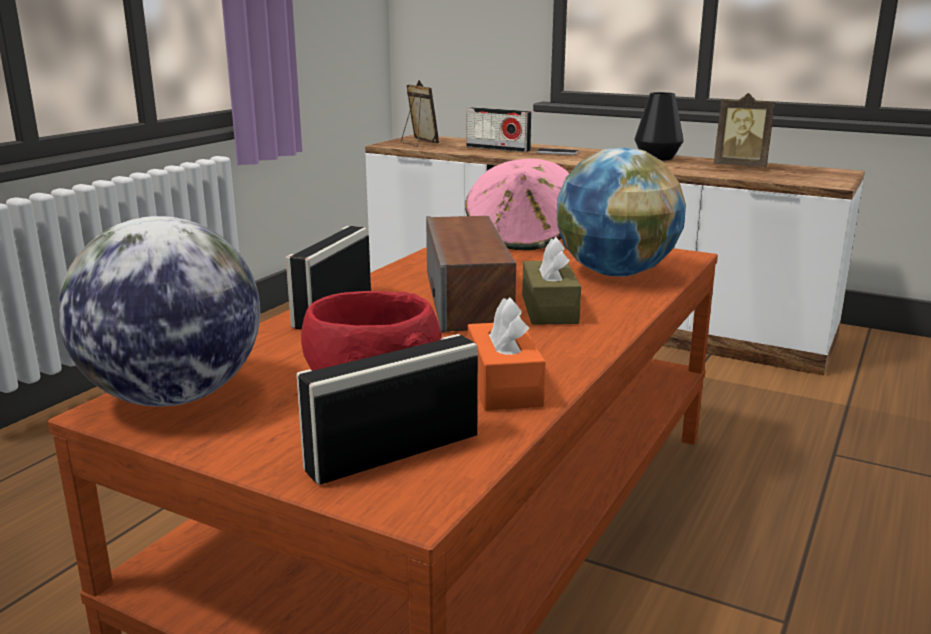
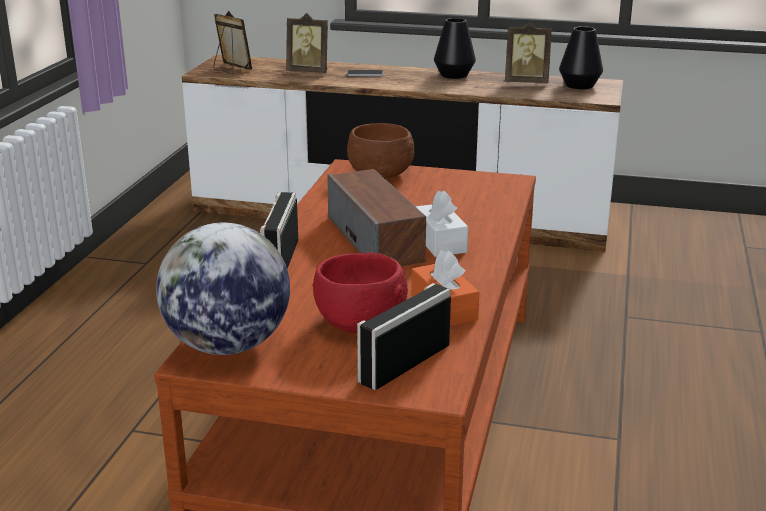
camera: 15 degrees left, 5 degrees up
pink hat [465,159,569,250] -> brown bowl [347,123,415,178]
radio [466,107,532,152] -> picture frame [286,13,328,73]
brown tissue box [522,237,581,325] -> white tissue box [415,190,468,257]
globe [557,148,686,277] -> none
none -> black vase [559,26,603,89]

